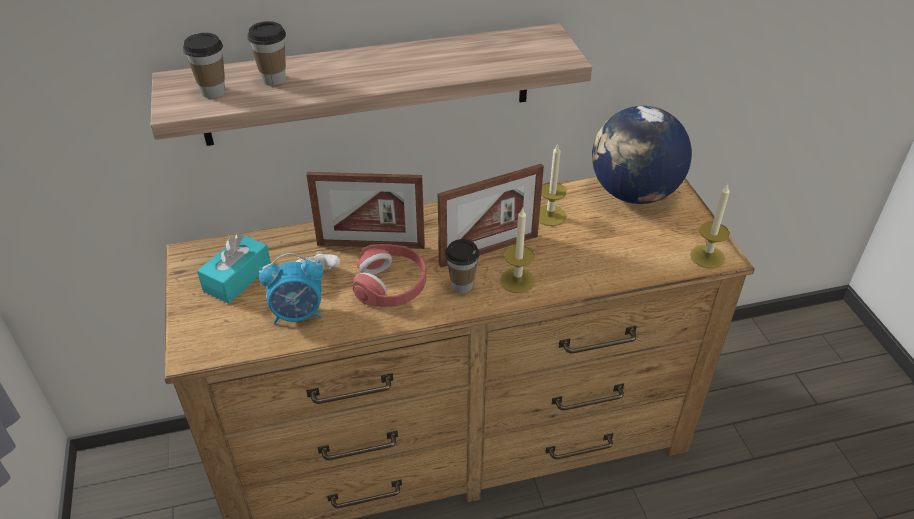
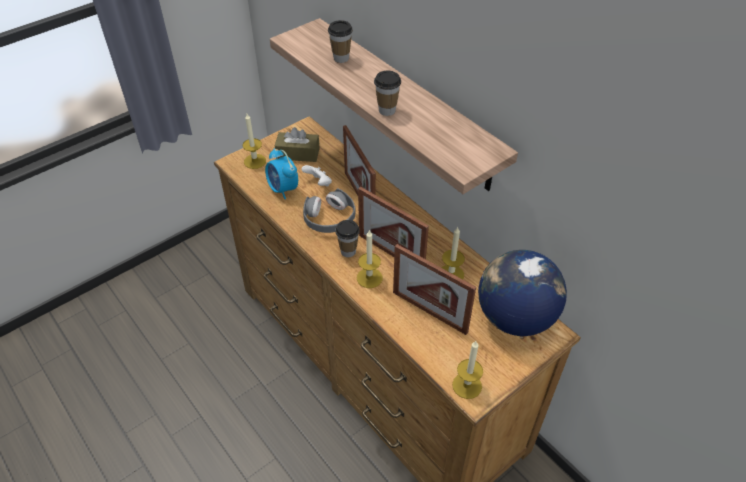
camera: 65 degrees right, 5 degrees up
cup [183,33,225,98] -> cup moved to [374,71,401,116]
turquoise tissue box [197,233,271,303] -> brown tissue box [275,127,320,162]
red headphones [352,244,426,307] -> grey headphones [303,188,356,233]
none -> candle [243,114,266,169]
none -> picture frame [393,244,476,335]

